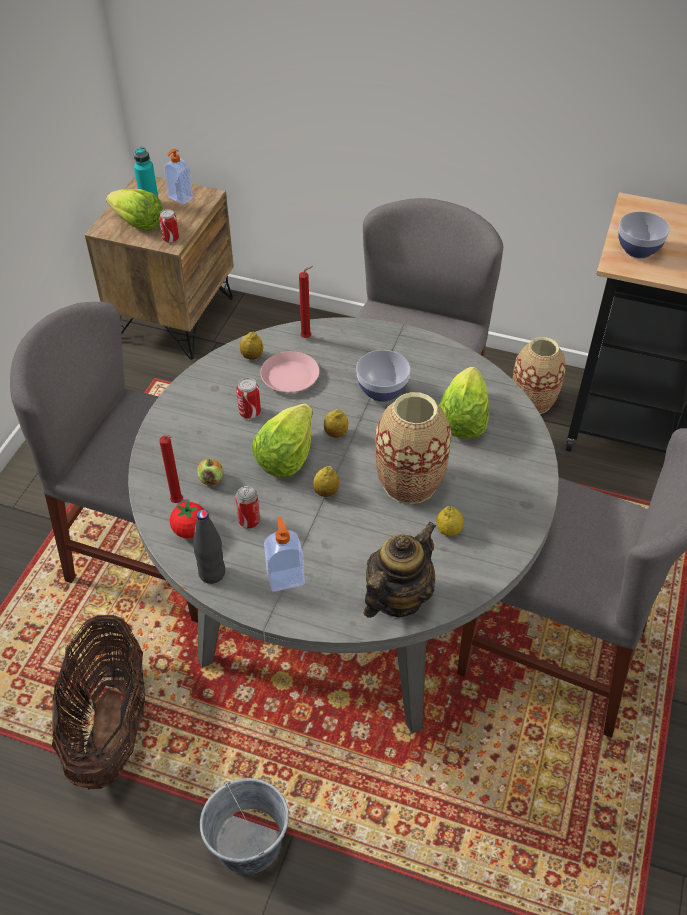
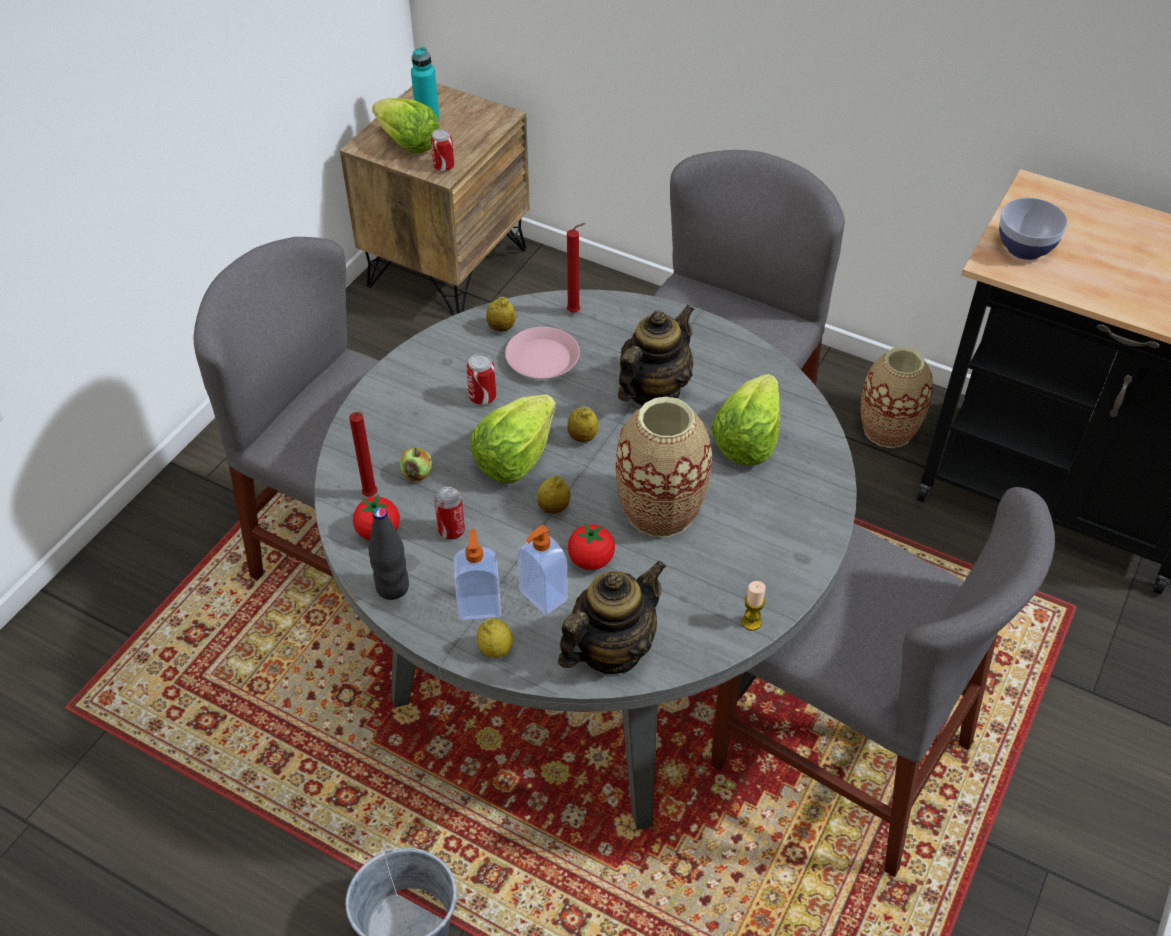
camera: 10 degrees right, 0 degrees up
basket [52,615,146,789] -> none
soap dispenser [164,149,193,205] -> soap dispenser moved to [517,525,568,615]
bowl [357,350,410,402] -> teapot [618,305,695,406]
lemon [436,506,464,536] -> lemon moved to [477,618,513,658]
none -> tomato [568,523,615,570]
none -> candle [741,581,765,631]

